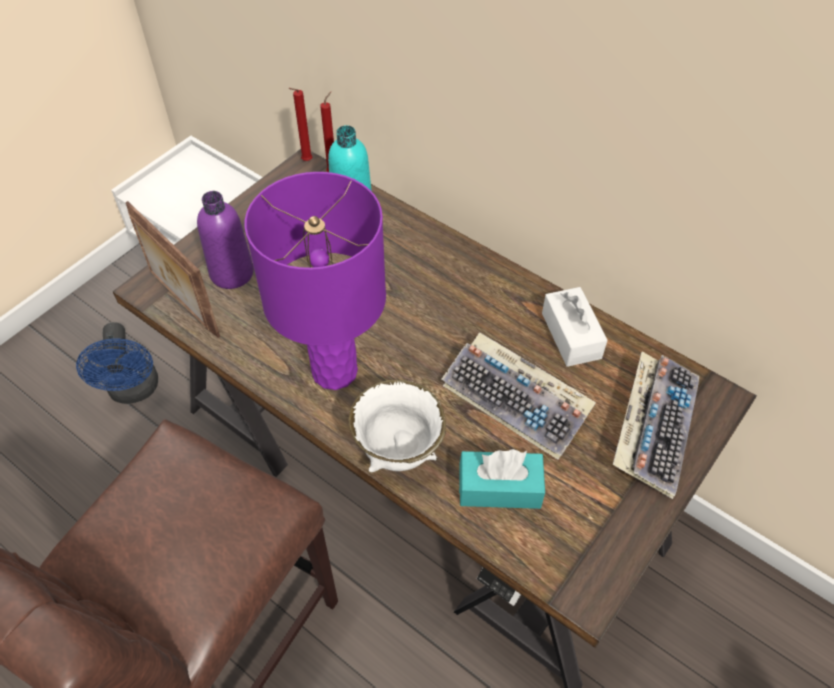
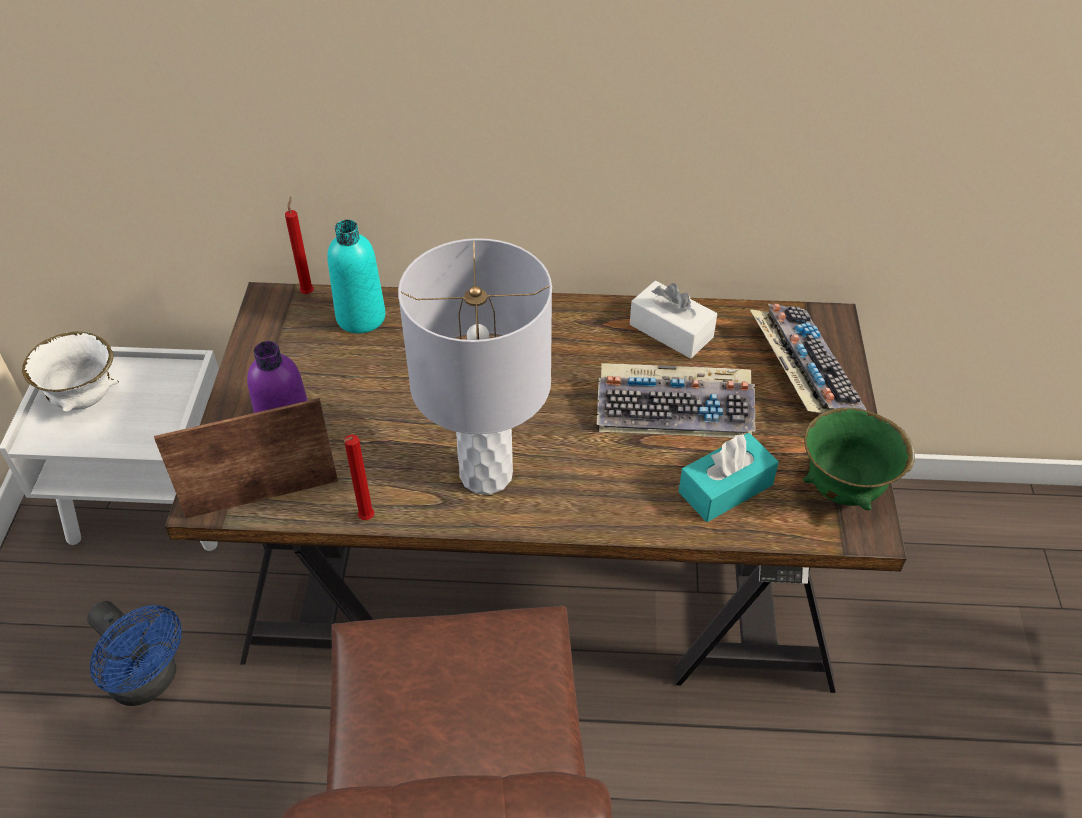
camera: 35 degrees left, 5 degrees down
picture frame [126,201,220,338] -> picture frame turned 150 degrees clockwise [154,398,338,519]
purple table lamp [244,172,386,390] -> grey table lamp [398,238,552,495]
red candle [288,88,312,161] -> red candle moved to [344,434,375,520]
white bowl [348,380,446,472] -> white bowl moved to [22,332,119,412]
none -> green bowl [803,407,915,510]

